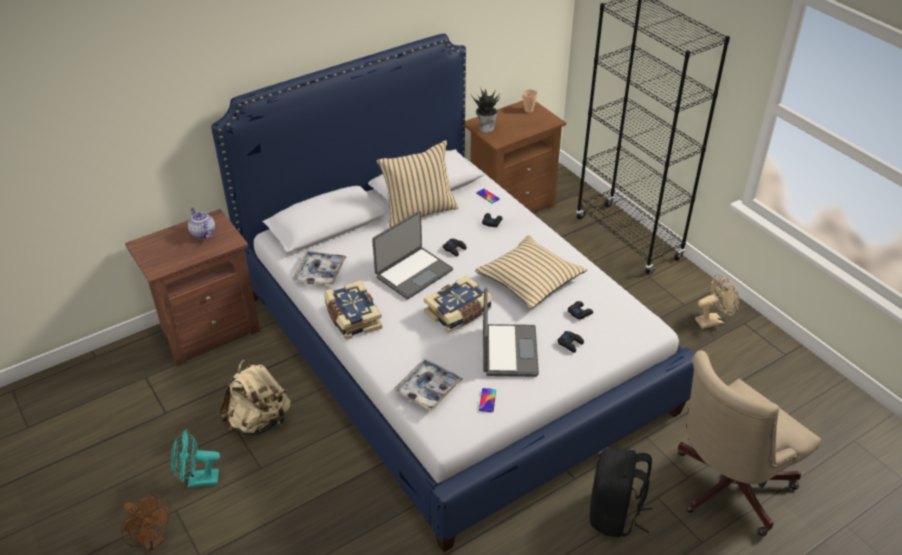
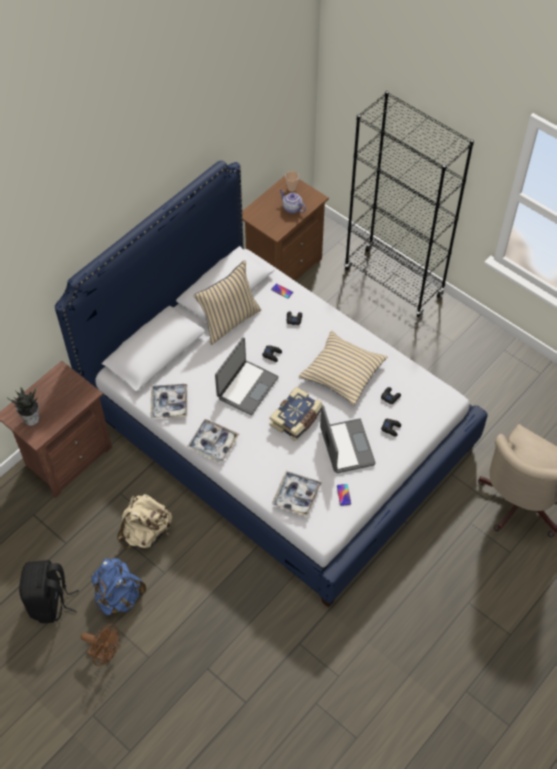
camera: 15 degrees left, 15 degrees up
turquoise fan [171,429,220,488] -> blue backpack [91,558,146,615]
teapot [188,208,215,239] -> teapot moved to [280,190,306,214]
book [324,280,382,340] -> tray [187,419,239,463]
potted plant [471,89,500,133] -> potted plant moved to [7,387,40,426]
black backpack [590,448,652,538] -> black backpack moved to [19,560,79,623]
beige fan [695,274,739,329] -> none

